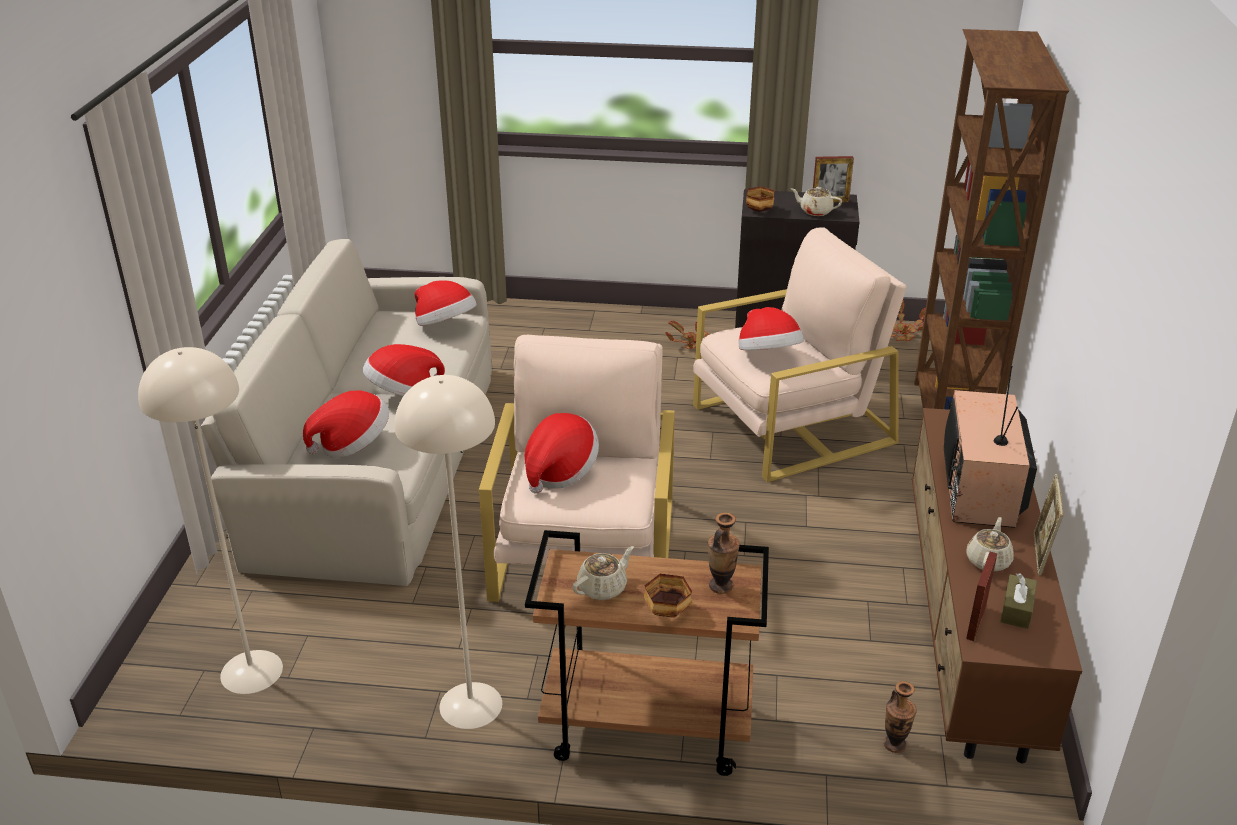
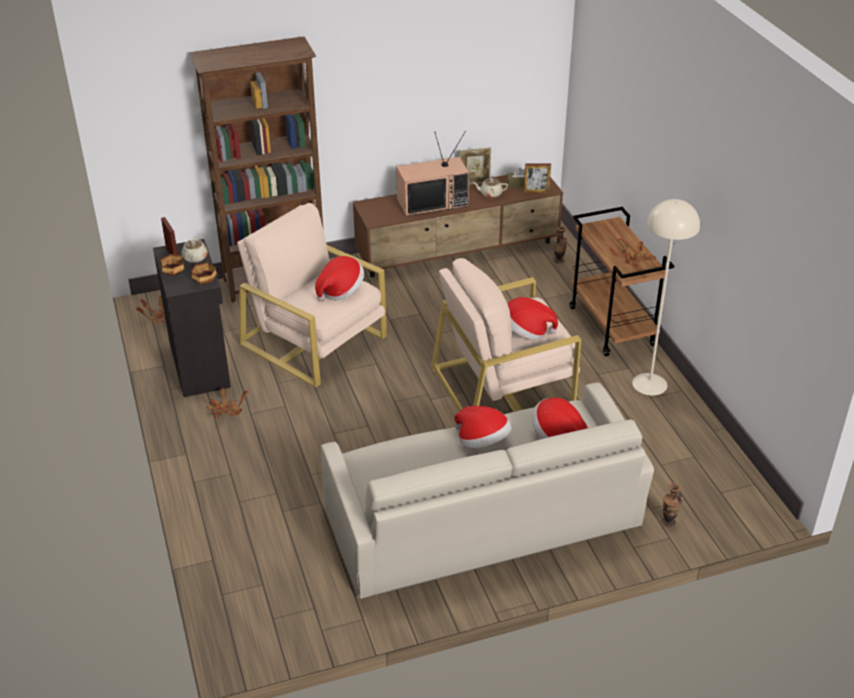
camera: 115 degrees left, 5 degrees up
beige floor lamp [138,347,283,694] -> none
hat [414,280,477,326] -> none
beige teapot [572,546,634,600] -> potted plant [609,238,656,265]
bowl [644,574,693,618] -> bowl moved to [161,254,185,276]
vase [708,513,740,594] -> vase moved to [662,483,682,527]

